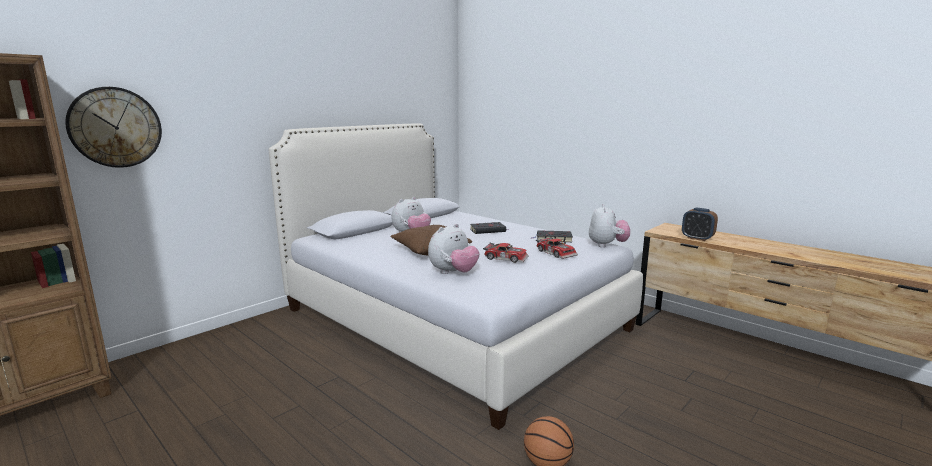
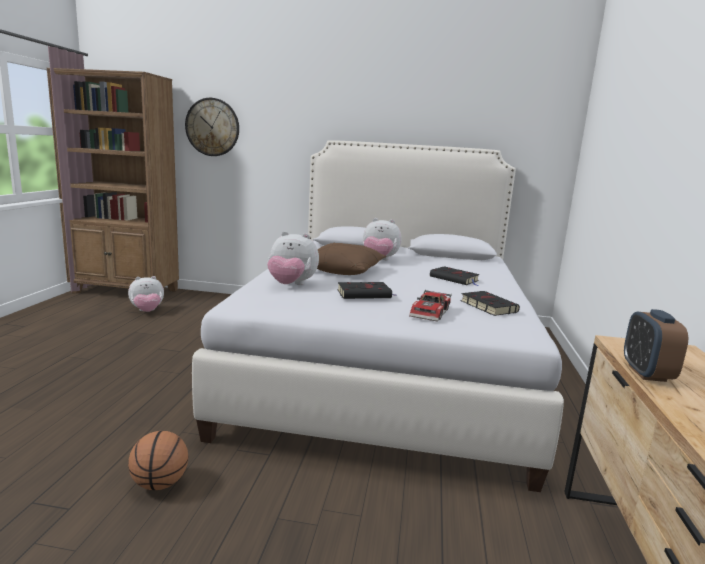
camera: 55 degrees right, 0 degrees up
toy car [483,243,529,263] -> black book [338,282,398,299]
plush toy [589,204,630,247] -> plush toy moved to [128,276,164,312]

